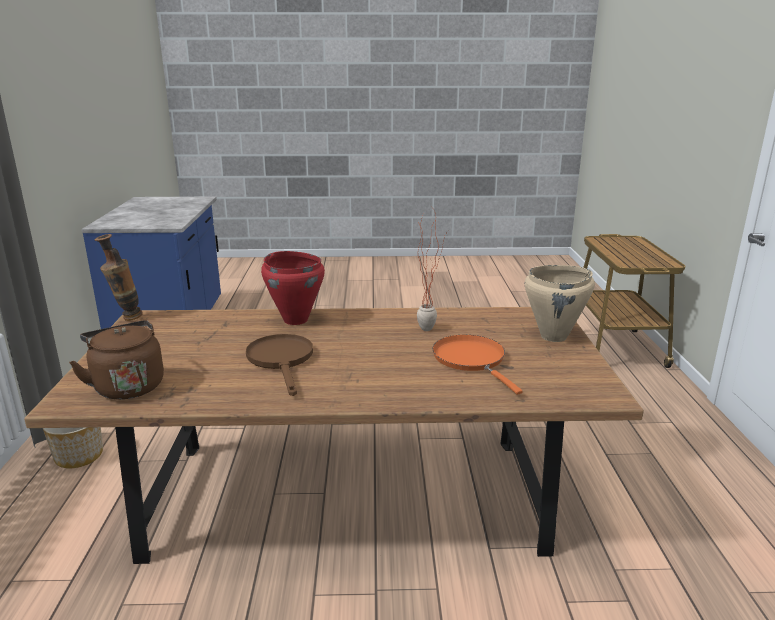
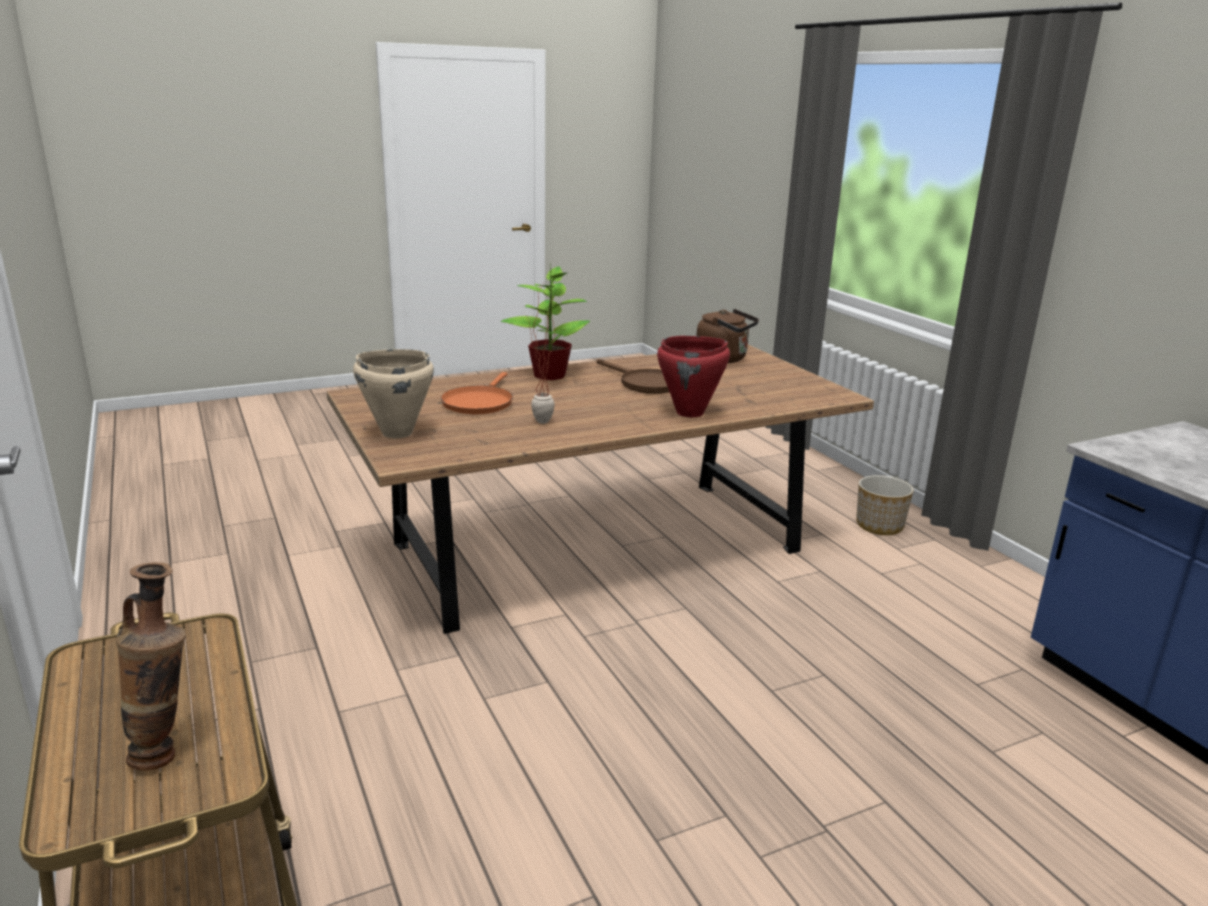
camera: 155 degrees right, 0 degrees up
vase [95,234,143,321] -> vase moved to [116,562,186,771]
orange frying pan [433,335,523,395] -> orange frying pan turned 60 degrees clockwise [441,372,513,414]
none -> potted plant [500,263,590,380]

